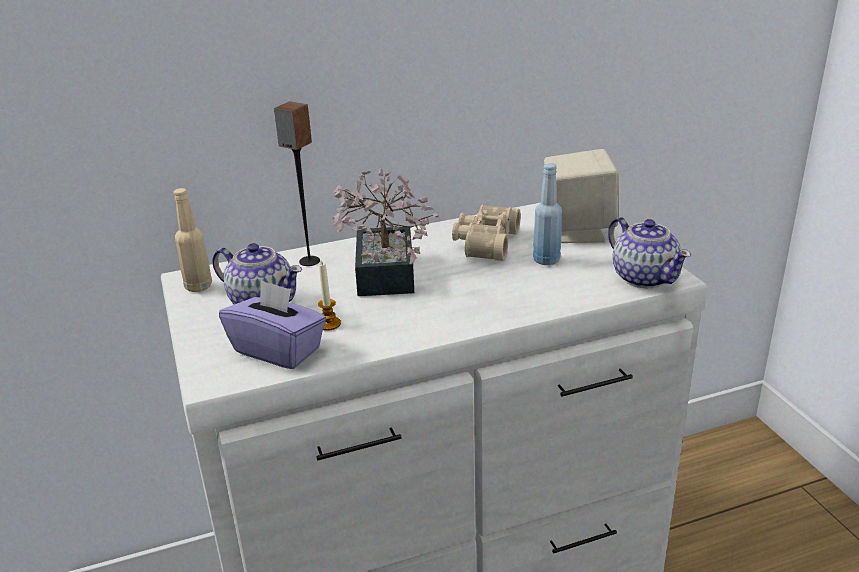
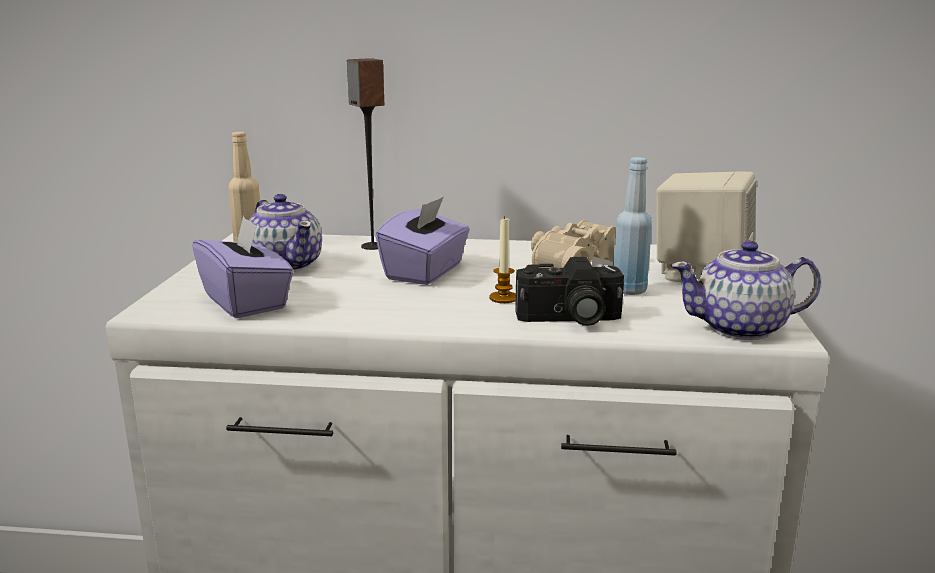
camera: 25 degrees right, 10 degrees down
candle [318,263,341,331] -> candle moved to [489,216,516,303]
potted plant [332,169,439,296] -> purple tissue box [376,197,470,285]
teapot [608,217,691,288] -> teapot turned 90 degrees clockwise [671,241,821,340]
none -> camera [515,257,624,326]

